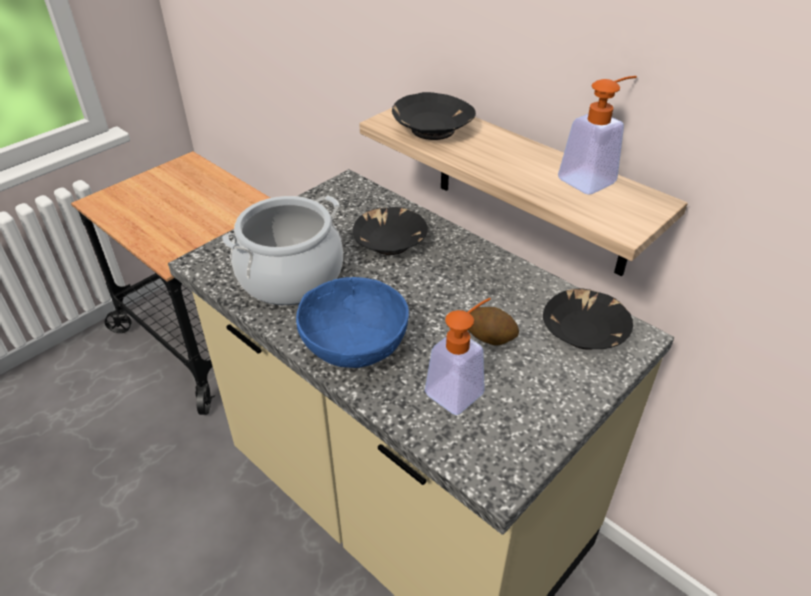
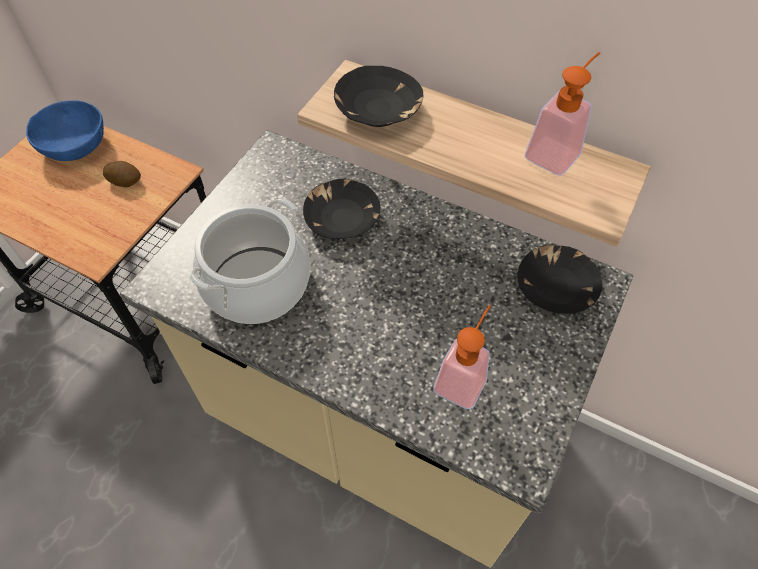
camera: 15 degrees left, 15 degrees up
blue bowl [296,277,409,368] -> blue bowl moved to [26,100,104,161]
potato [468,307,519,346] -> potato moved to [103,161,141,187]

